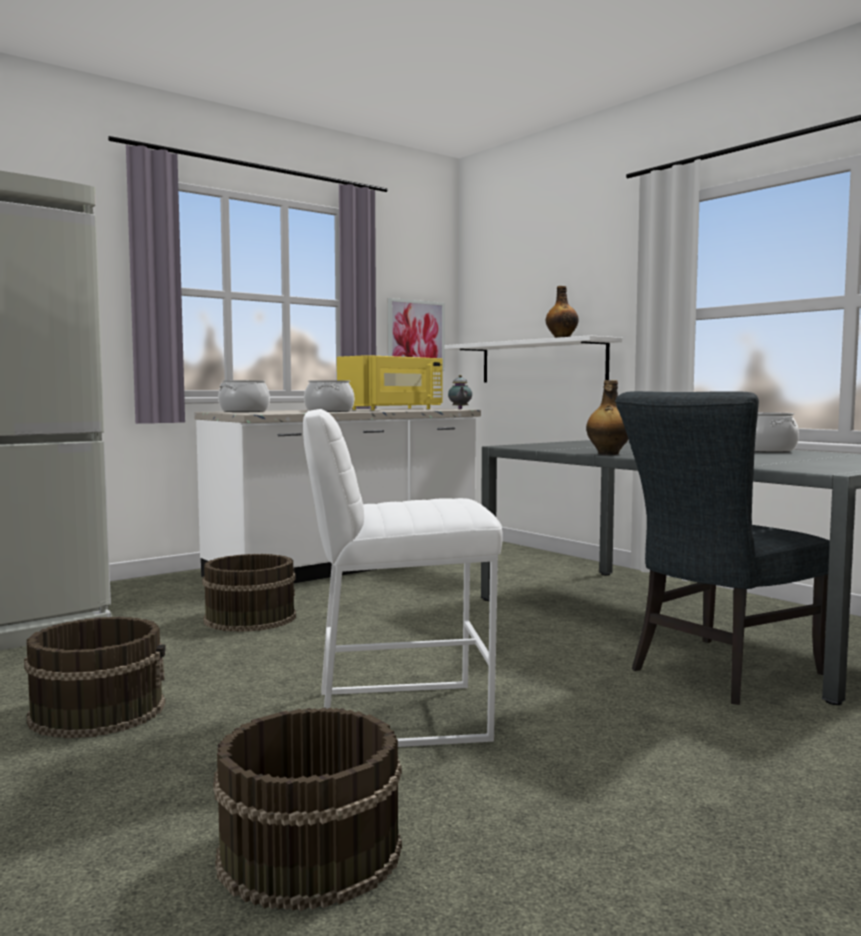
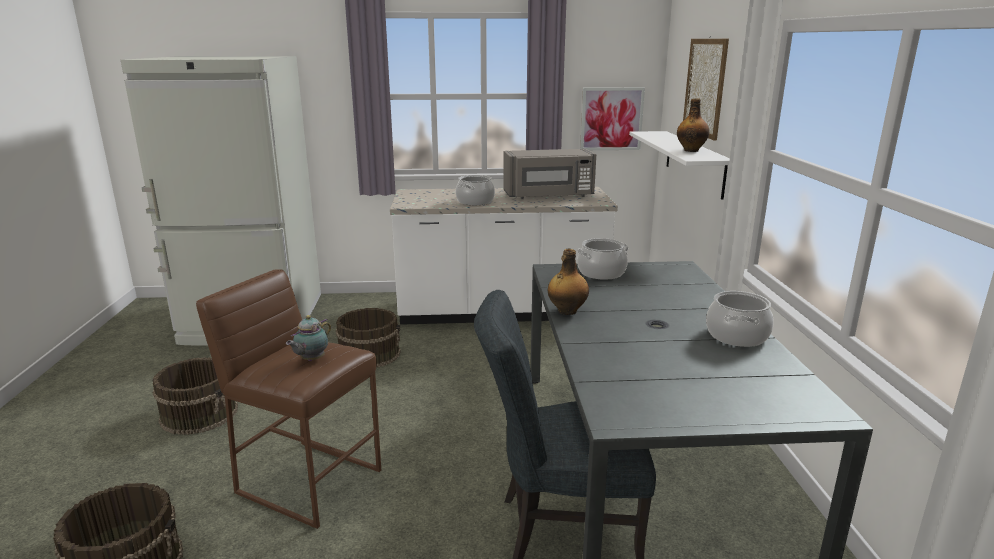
camera: 35 degrees right, 15 degrees up
cooking pot [218,380,270,412] -> cooking pot moved to [577,238,629,280]
white stool [303,409,503,747] -> brown stool [196,269,381,529]
yellow microwave [337,355,442,410] -> grey microwave [503,149,596,199]
teapot [448,375,472,409] -> teapot moved to [286,315,331,361]
none -> picture [683,36,729,141]

